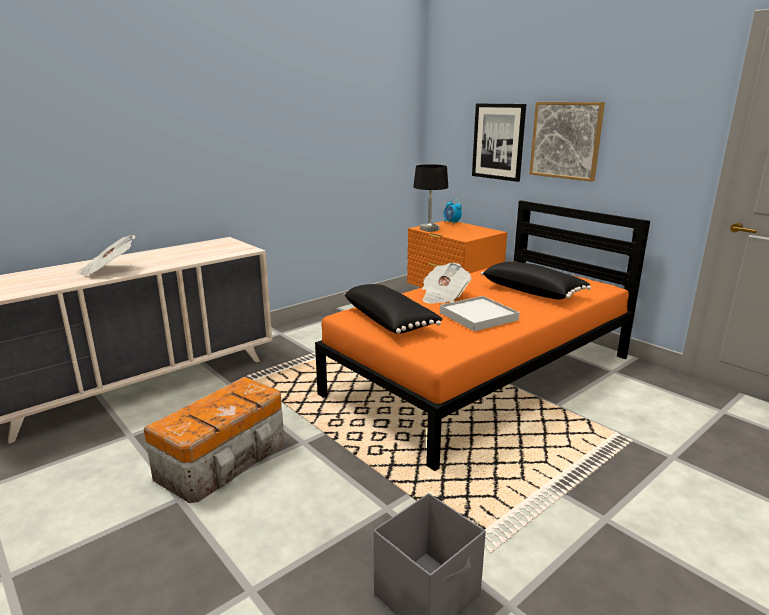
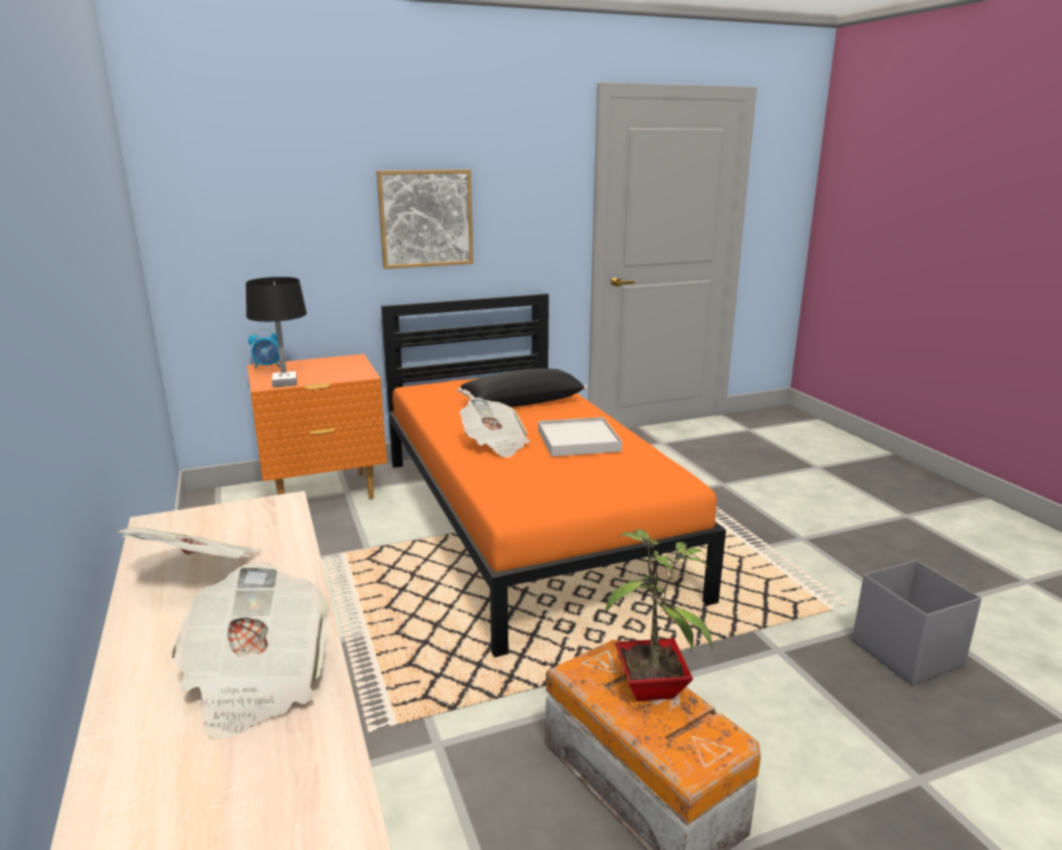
camera: 70 degrees left, 0 degrees up
black pillow [344,284,443,334] -> none
picture [472,104,526,182] -> none
none -> newspaper [117,527,263,559]
none -> potted plant [606,530,713,701]

